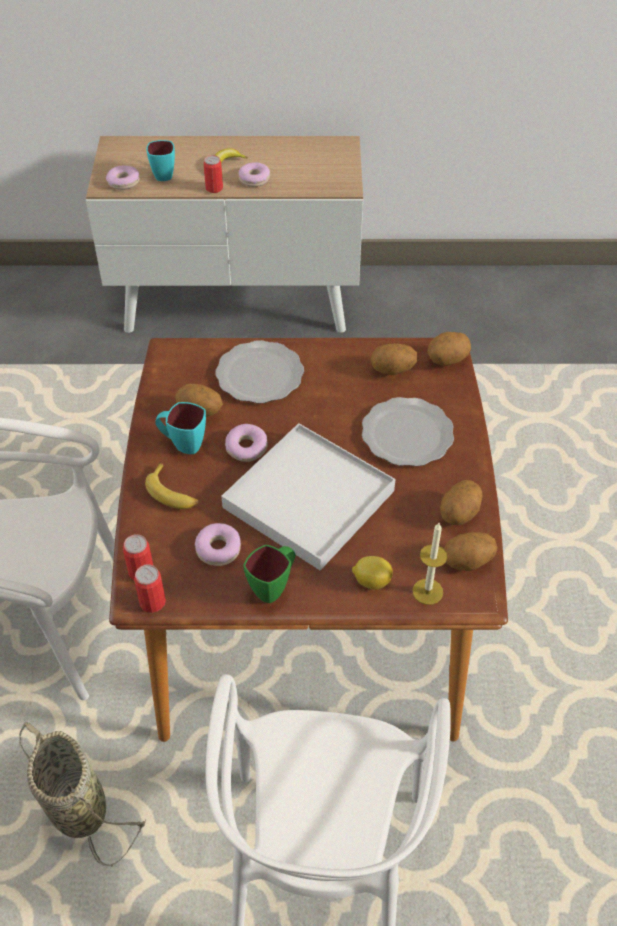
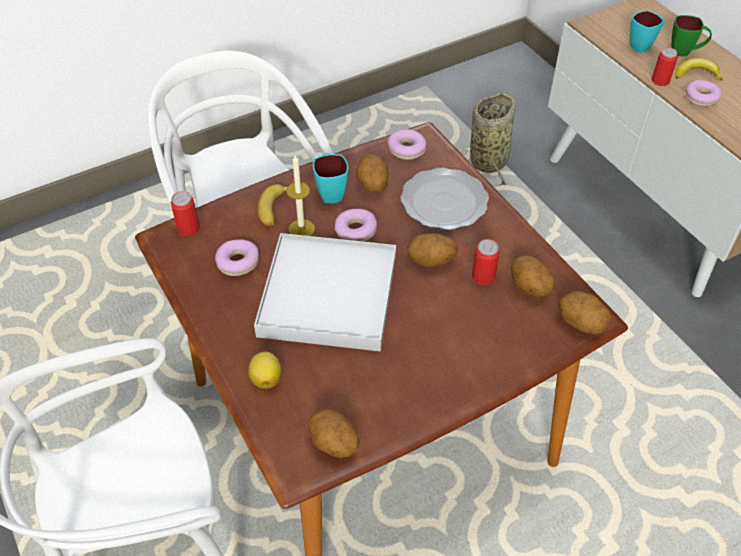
camera: 60 degrees right, 0 degrees up
basket [19,722,146,866] -> basket moved to [470,93,516,187]
donut [106,166,139,190] -> donut moved to [388,129,427,160]
can [134,564,166,613] -> can moved to [472,239,500,285]
green mug [243,545,295,603] -> green mug moved to [671,15,712,56]
plate [362,397,454,466] -> none
candle [412,523,447,605] -> candle moved to [286,155,315,236]
potato [440,480,483,525] -> potato moved to [408,233,458,267]

